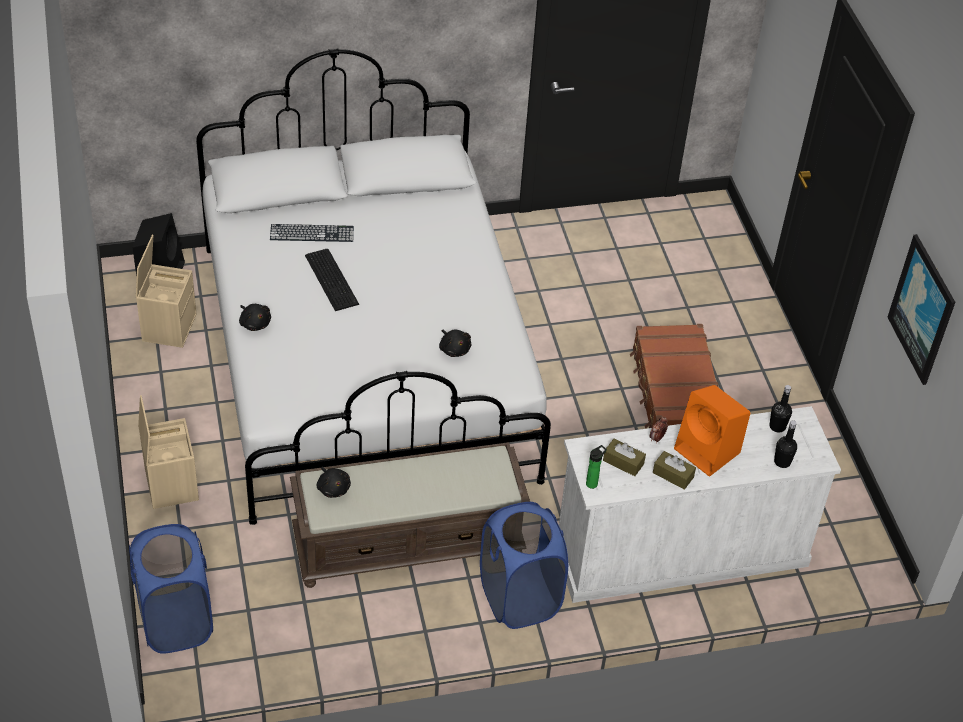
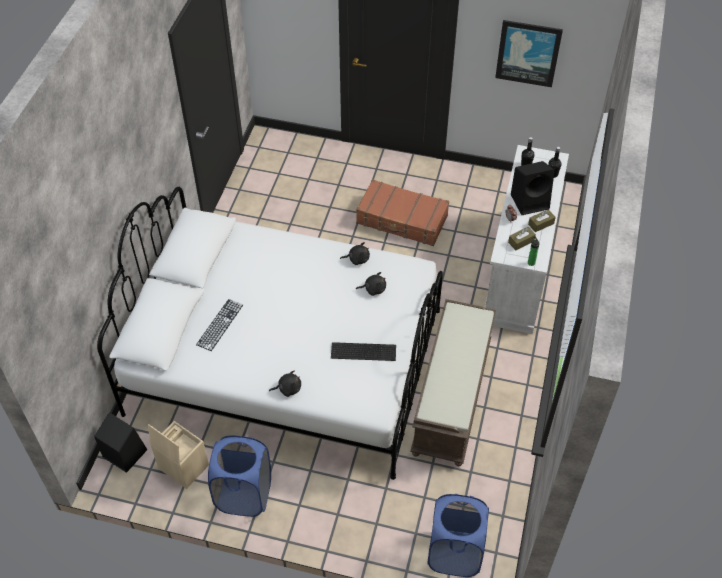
camera: 60 degrees left, 5 degrees up
beige storage box [138,395,199,509] -> none
keyboard [305,249,359,311] -> keyboard moved to [331,342,396,361]
black plush toy [317,466,351,498] -> black plush toy moved to [340,242,370,265]
blue laundry basket [480,502,568,629] -> blue laundry basket moved to [208,435,271,517]
orange speaker [674,385,750,477] -> black speaker [511,161,555,215]

